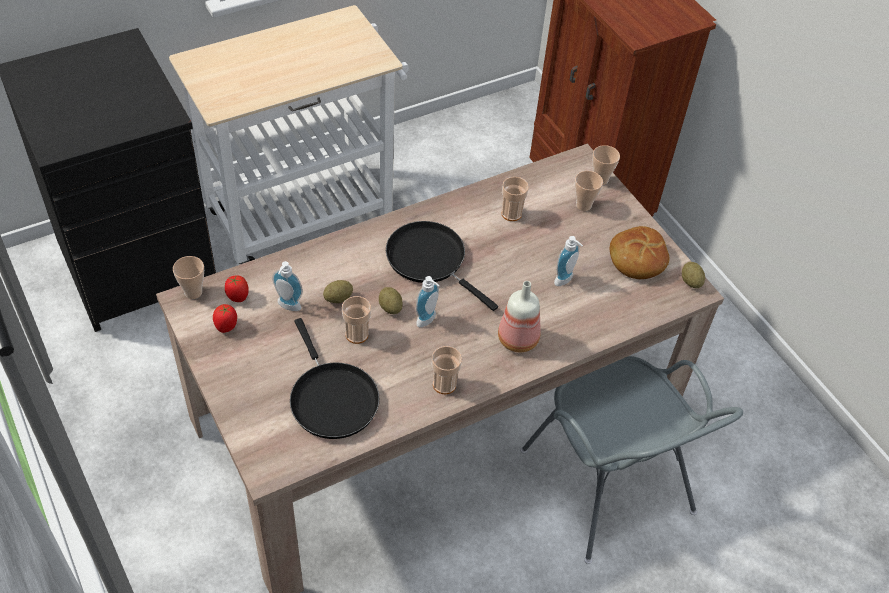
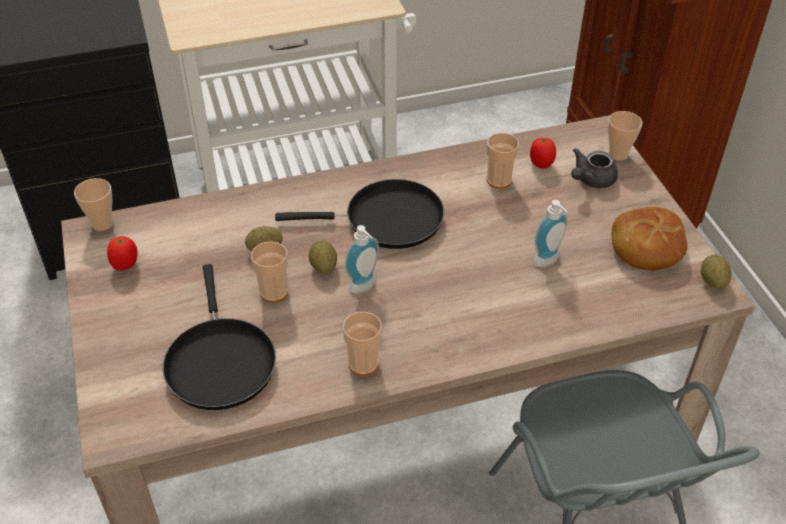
camera: 15 degrees right, 5 degrees down
tomato [225,276,249,302] -> tomato moved to [530,138,556,169]
soap dispenser [272,261,303,311] -> none
black frying pan [386,221,498,311] -> black frying pan turned 120 degrees clockwise [275,179,444,249]
bottle [498,281,541,352] -> none
cup [575,171,603,211] -> grey teapot [571,148,618,188]

